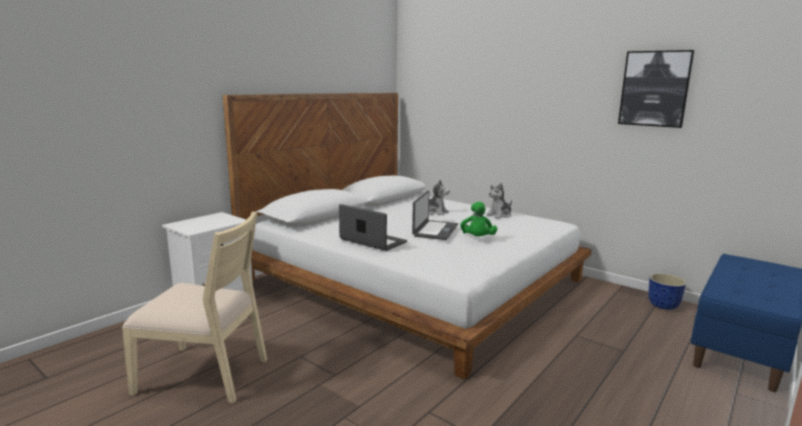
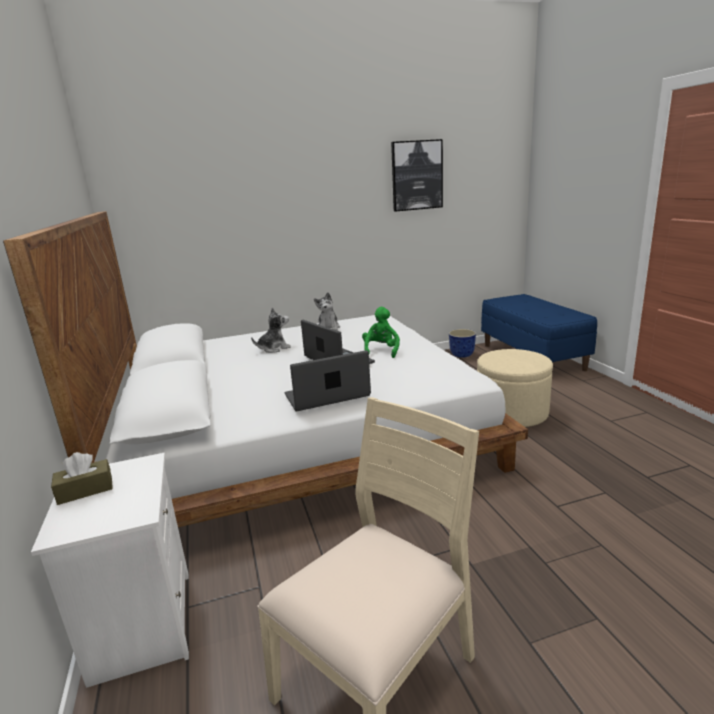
camera: 55 degrees left, 5 degrees up
green plush toy [460,202,497,236] -> green plush toy turned 120 degrees counterclockwise [362,307,400,358]
none -> brown tissue box [51,452,113,505]
none -> beige ottoman [477,349,553,427]

